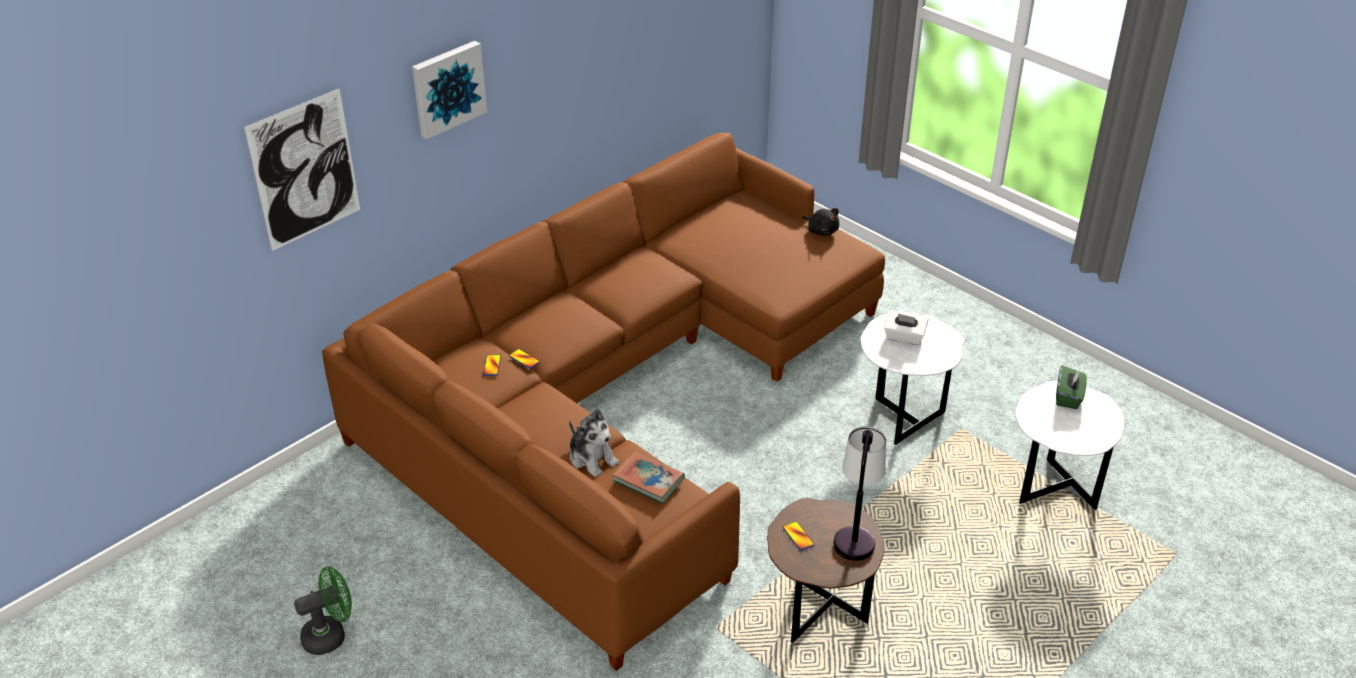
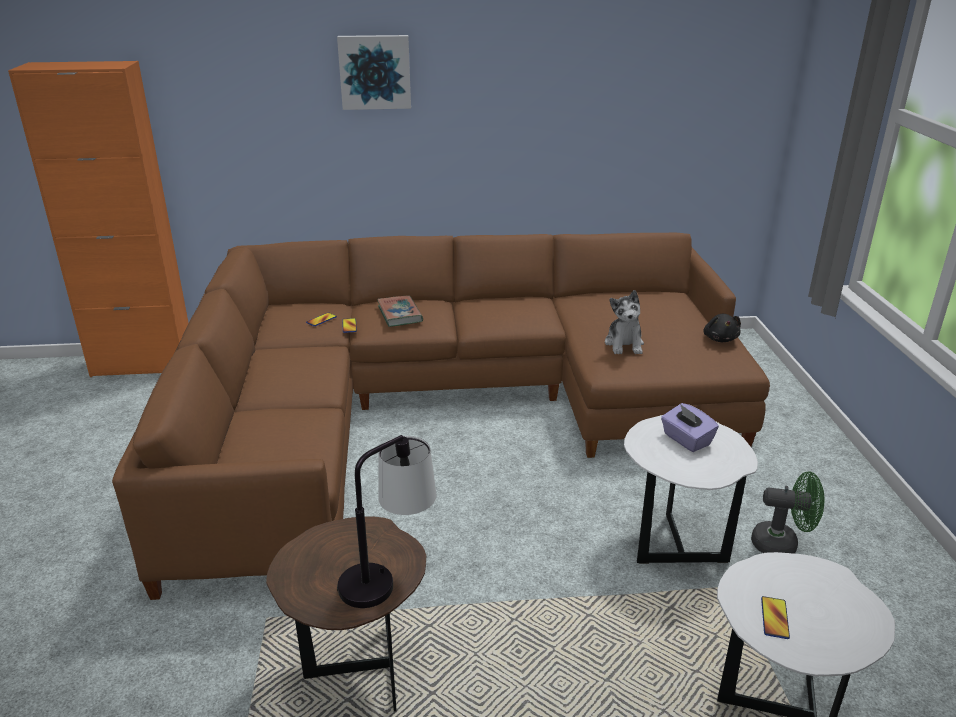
camera: 40 degrees right, 10 degrees down
picture [244,88,360,251] -> none
green fan [294,566,352,655] -> green fan moved to [751,472,824,554]
plush toy [569,408,619,477] -> plush toy moved to [605,290,644,354]
book [612,452,685,504] -> book moved to [377,295,423,327]
phone [783,521,815,551] -> phone moved to [761,596,790,639]
white tissue box [884,310,928,345] -> purple tissue box [661,403,719,452]
green tissue box [1056,365,1087,409] -> none
none -> orange cabinet [8,61,189,377]

